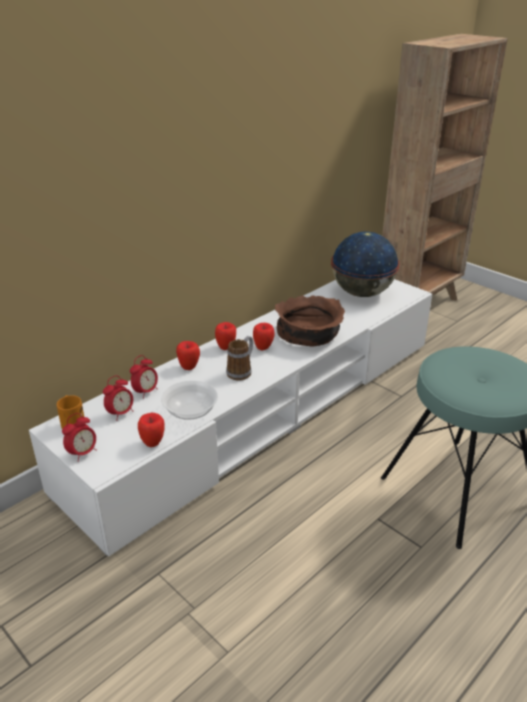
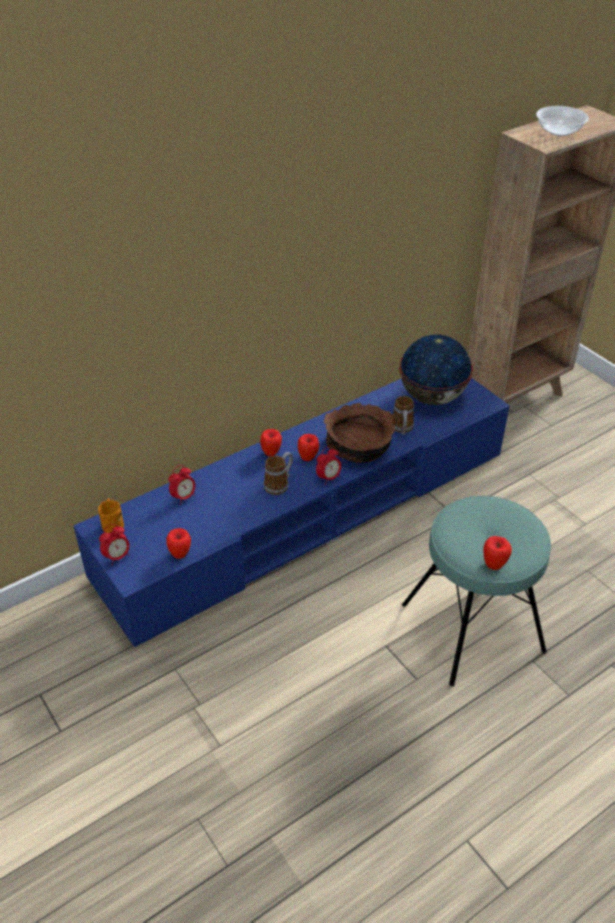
camera: 10 degrees right, 10 degrees up
white tv stand [29,279,432,556] -> blue tv stand [74,378,509,647]
alarm clock [103,375,133,421] -> alarm clock moved to [316,446,341,485]
bowl [161,381,218,420] -> bowl moved to [536,106,589,136]
apple [176,341,200,370] -> apple moved to [484,536,512,570]
none -> mug [393,396,414,435]

